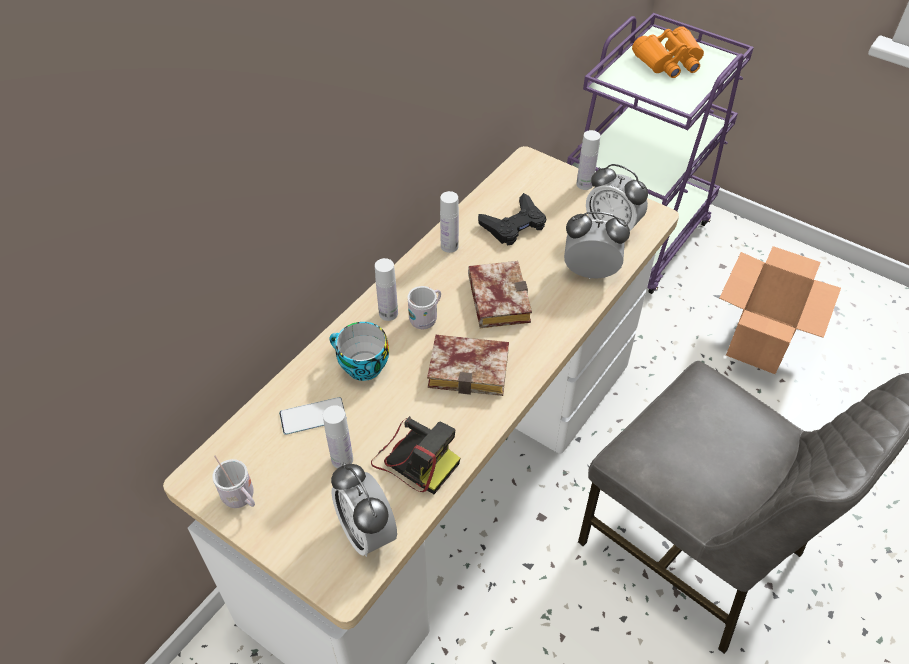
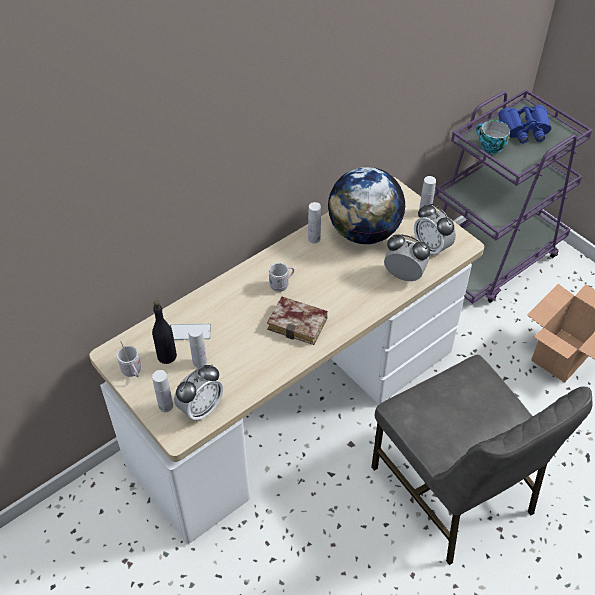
camera: 15 degrees right, 0 degrees up
cup [329,322,389,381] -> cup moved to [476,120,510,154]
alarm clock [331,463,397,557] -> alarm clock turned 120 degrees counterclockwise [174,365,223,422]
camera [371,416,460,494] -> none
white bottle [375,258,398,321] -> white bottle moved to [152,370,173,412]
book [468,261,532,328] -> none
black game controller [478,193,546,245] -> globe [328,167,406,244]
orange binoculars [632,26,704,78] -> blue binoculars [498,105,551,144]
none -> black bottle [152,301,177,364]

